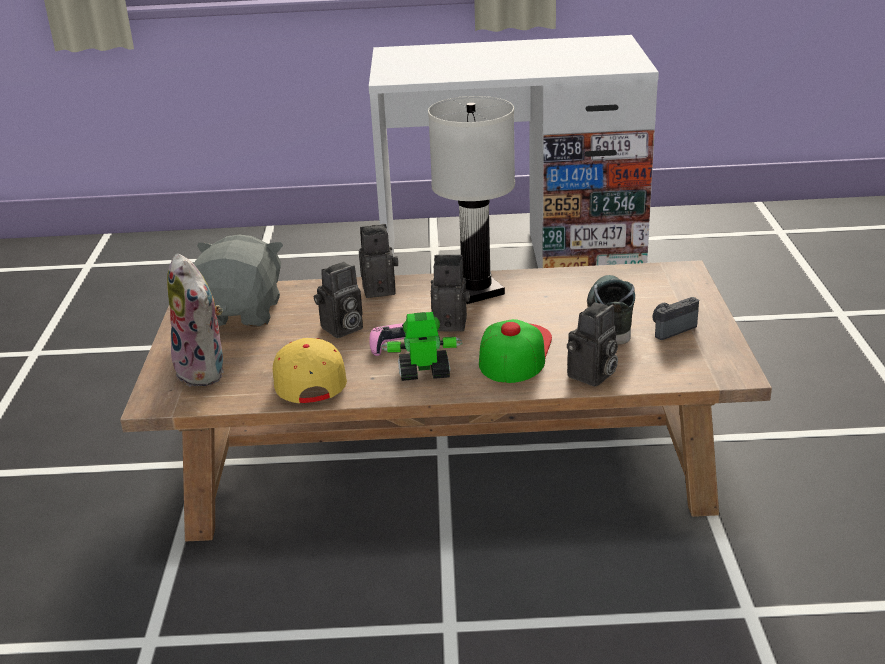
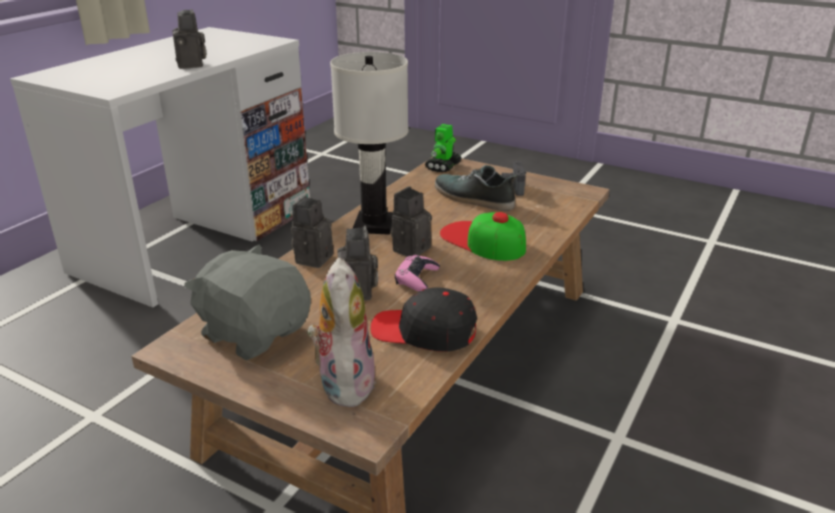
camera: 60 degrees left, 0 degrees up
plush toy [167,253,224,387] -> plush toy turned 90 degrees counterclockwise [307,257,376,407]
yellow cap [273,338,347,403] -> black cap [370,287,477,352]
toy robot [381,312,462,381] -> toy robot moved to [425,124,461,172]
camera [567,302,618,387] -> camera moved to [172,9,207,69]

